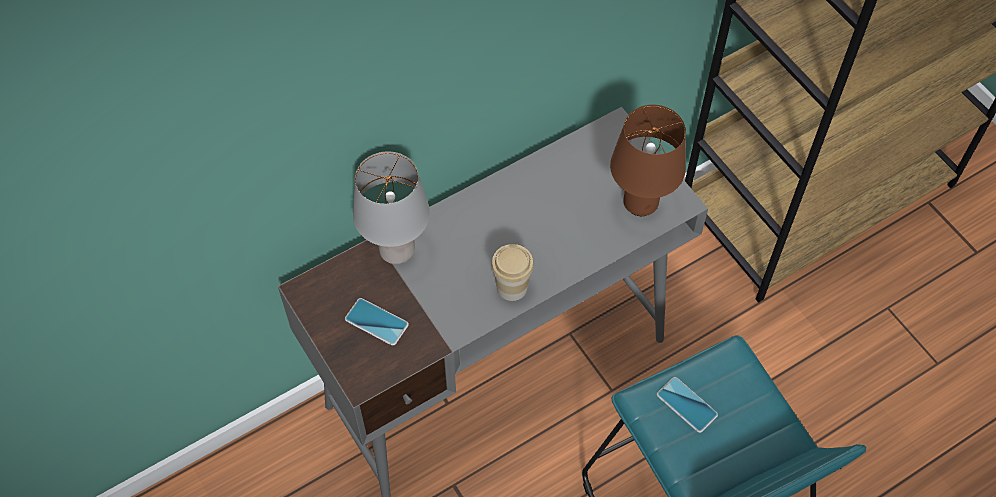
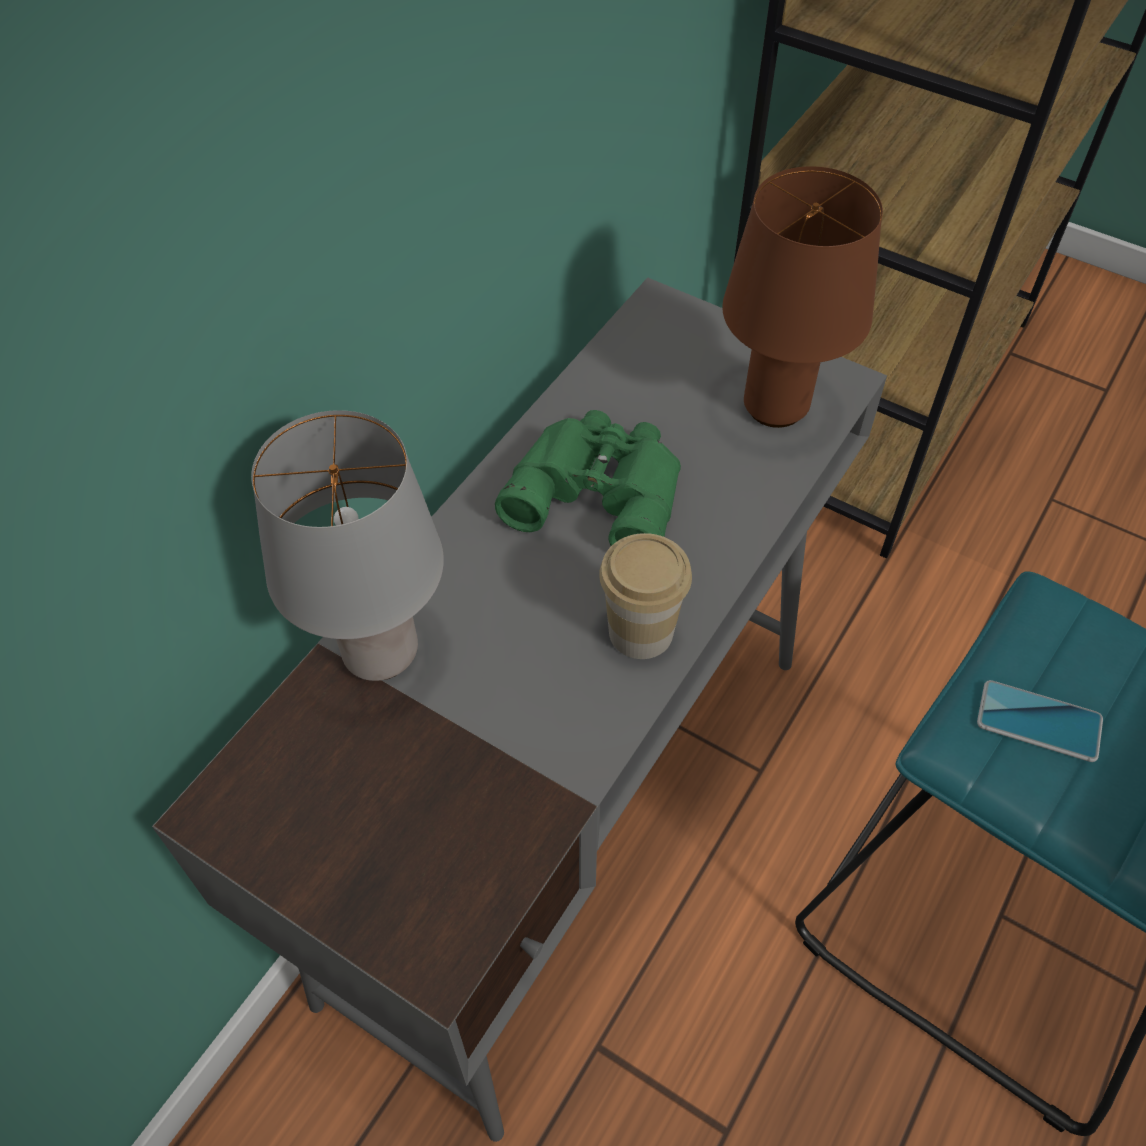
camera: 25 degrees left, 5 degrees down
phone [345,298,409,345] -> none
none -> green binoculars [495,410,681,546]

